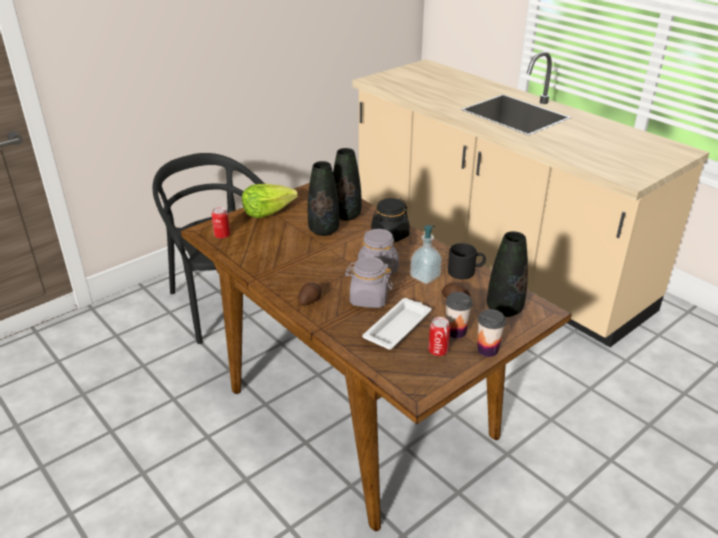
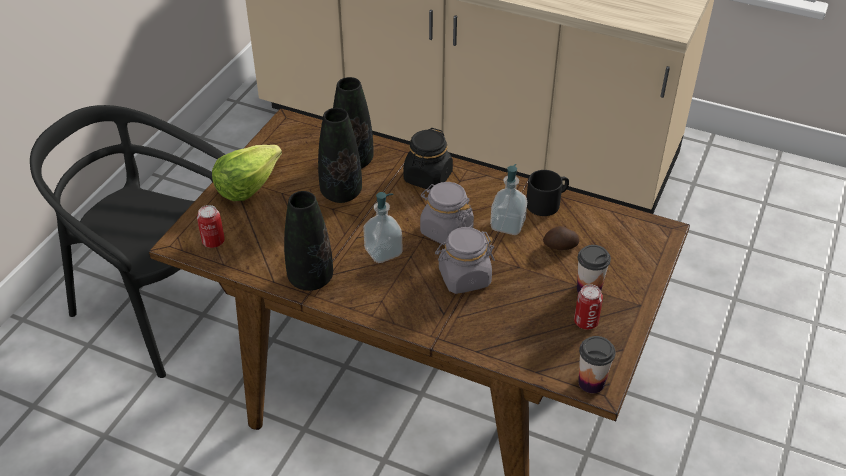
camera: 25 degrees left, 10 degrees up
potato [298,283,322,306] -> none
white tray [362,298,431,350] -> none
cup [478,309,506,357] -> cup moved to [579,336,616,393]
black vase [487,231,528,317] -> black vase moved to [284,191,333,291]
none -> soap dispenser [363,192,403,263]

